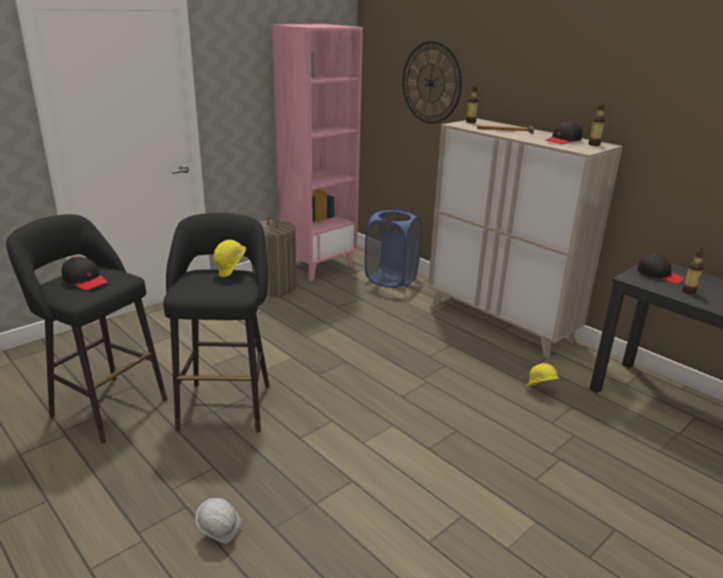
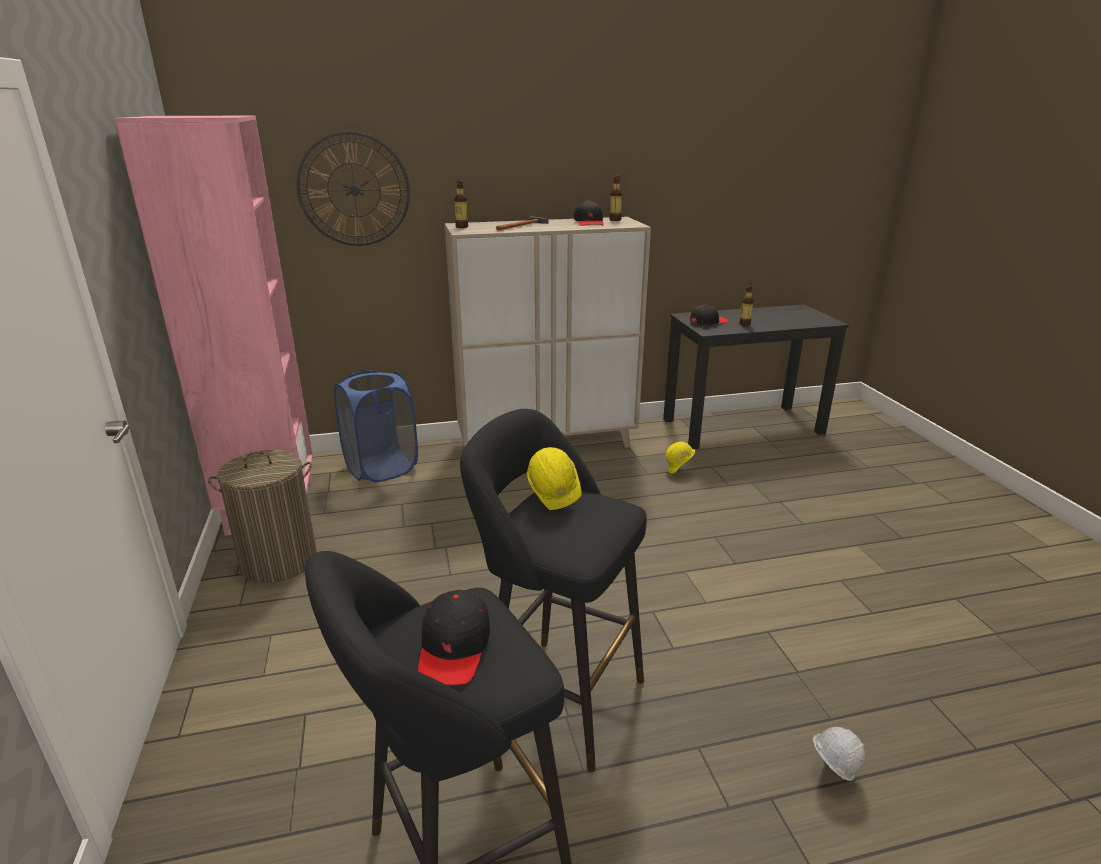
camera: 60 degrees left, 0 degrees up
black cap [62,257,107,290] -> black cap turned 120 degrees clockwise [418,590,490,685]

